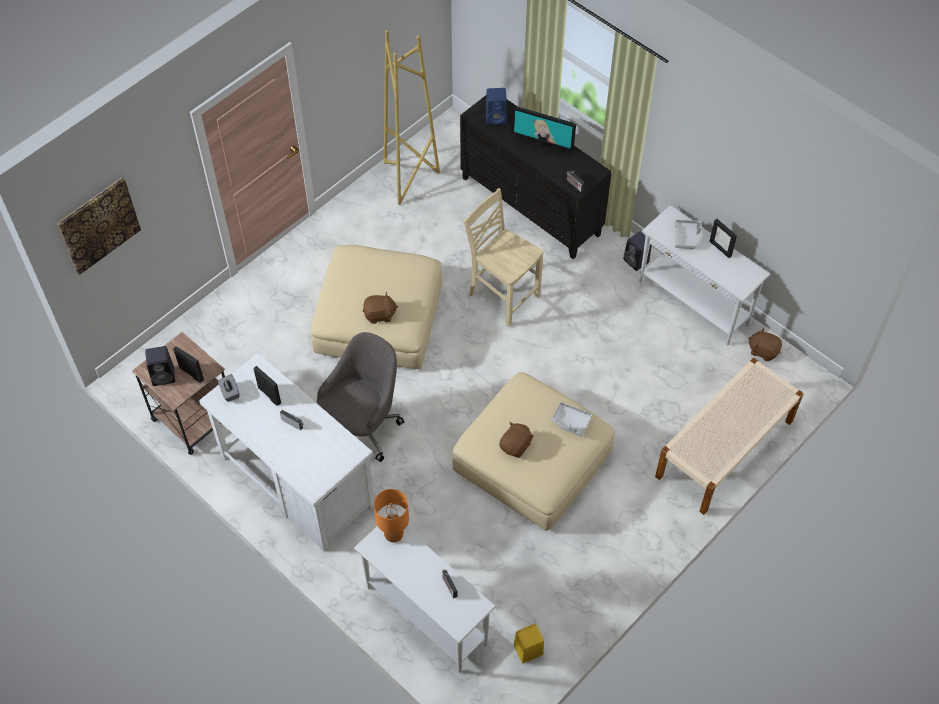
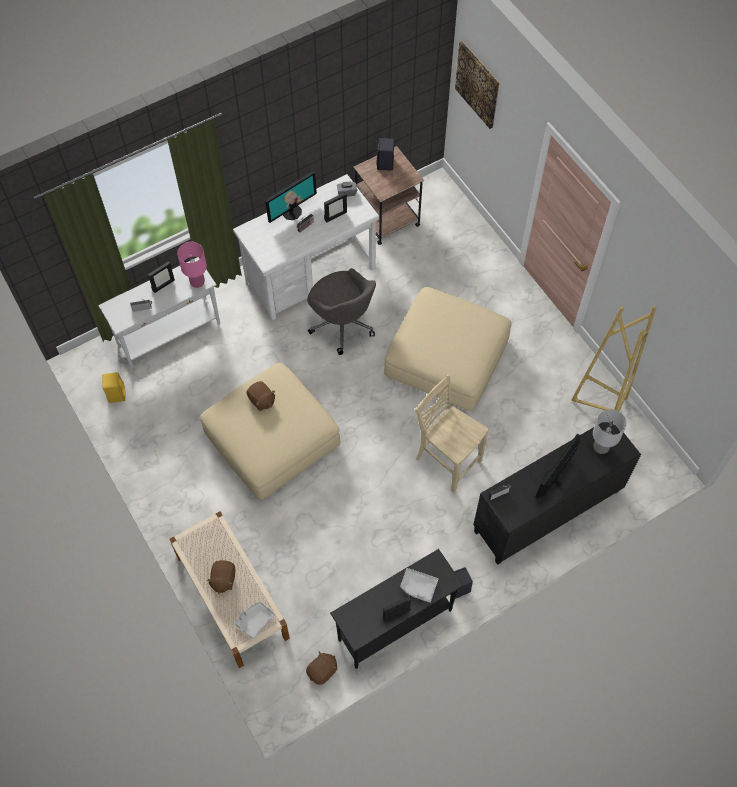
camera: 105 degrees right, 5 degrees up
picture frame [173,346,204,384] -> picture frame moved to [148,261,175,293]
brown plush toy [363,292,398,324] -> brown plush toy moved to [207,560,236,594]
orange table lamp [374,489,409,543] -> pink table lamp [177,242,207,288]
beige chair [463,188,544,327] -> beige chair turned 105 degrees counterclockwise [415,374,489,493]
blue speaker [486,88,507,125] -> grey table lamp [593,409,627,454]
grey tray [552,402,592,437] -> grey tray moved to [235,602,275,639]
white console table [639,205,770,345] -> black console table [330,549,464,669]
none -> monitor [265,172,317,223]

